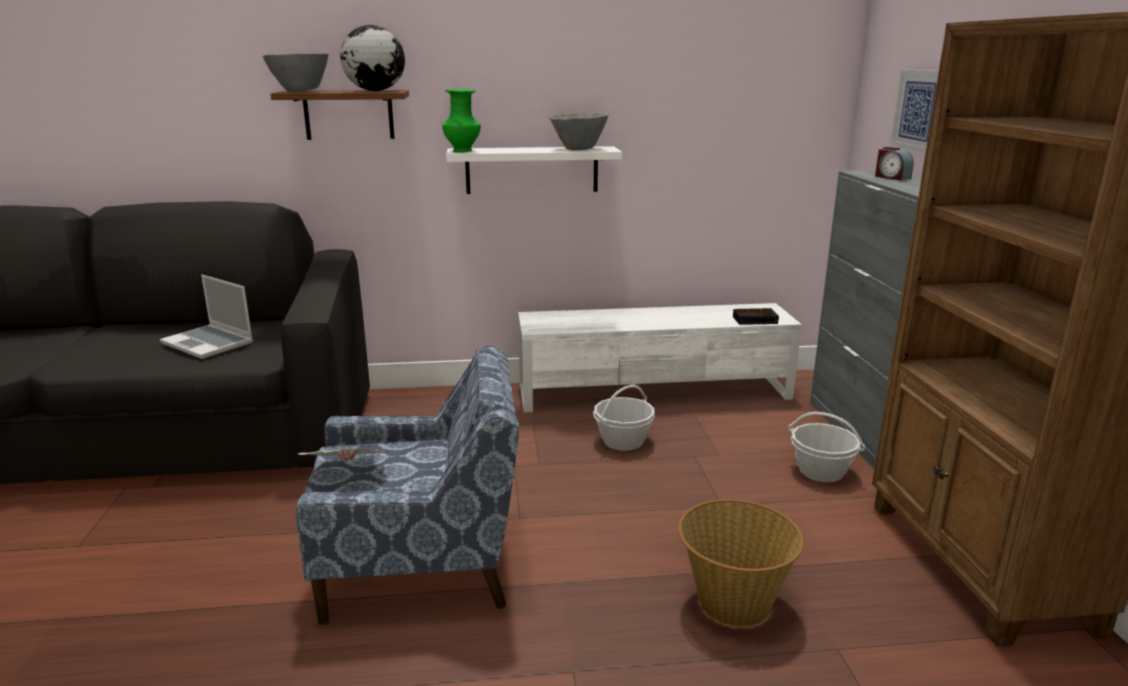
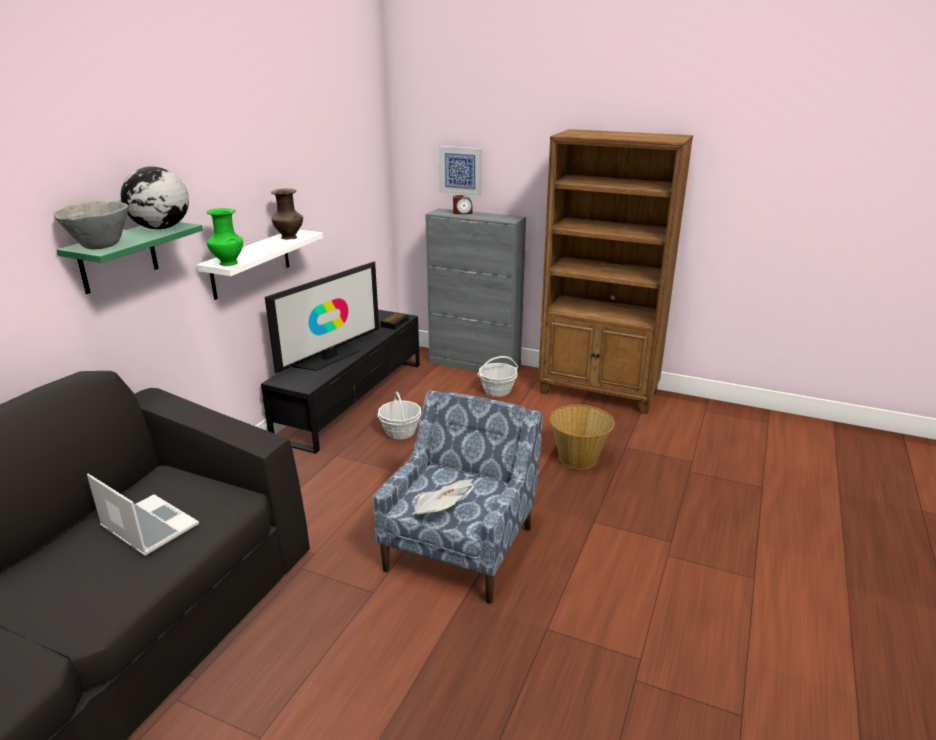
camera: 60 degrees left, 5 degrees up
laptop [160,275,253,359] -> laptop turned 120 degrees counterclockwise [87,474,199,556]
brown shelf [270,90,409,140] -> green shelf [57,222,203,294]
white tv stand [518,303,802,413] -> black tv stand [261,310,420,454]
grey bowl [549,112,608,150] -> brown vase [271,189,303,240]
none -> television [265,261,379,373]

